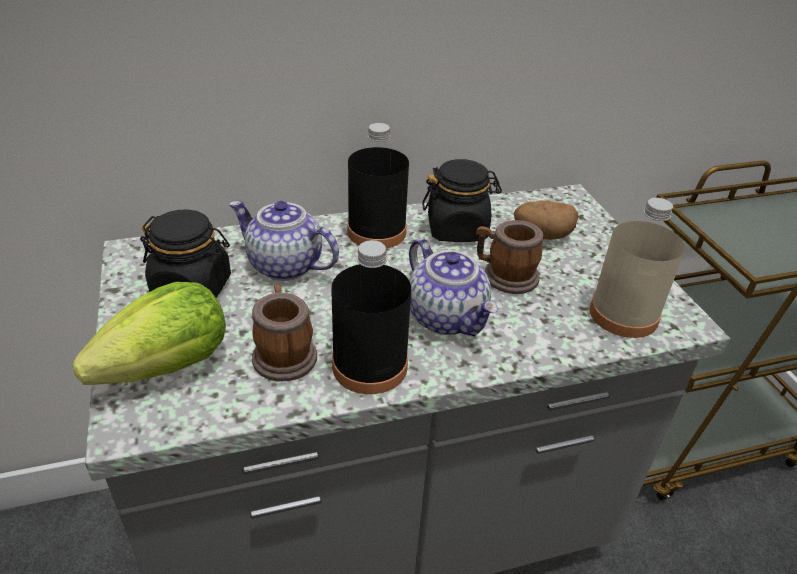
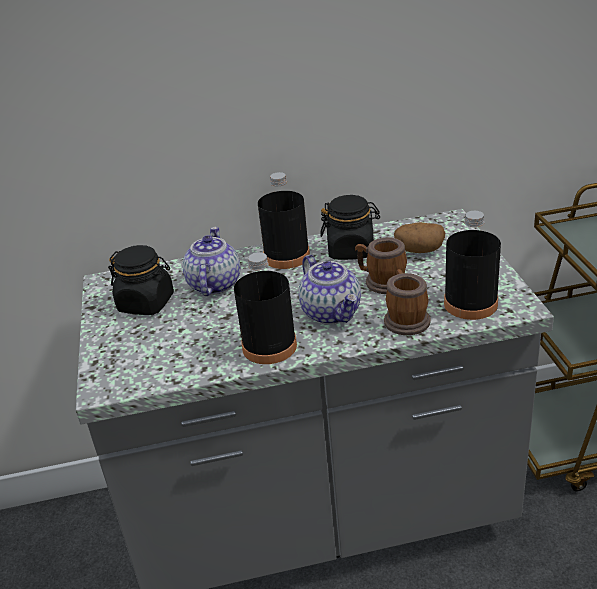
camera: 10 degrees right, 5 degrees down
lettuce [72,282,226,385] -> none
teapot [229,201,339,281] -> teapot turned 60 degrees clockwise [183,227,240,296]
mug [252,284,317,382] -> mug moved to [384,269,431,335]
beige bottle [590,198,685,338] -> black bottle [444,211,501,320]

